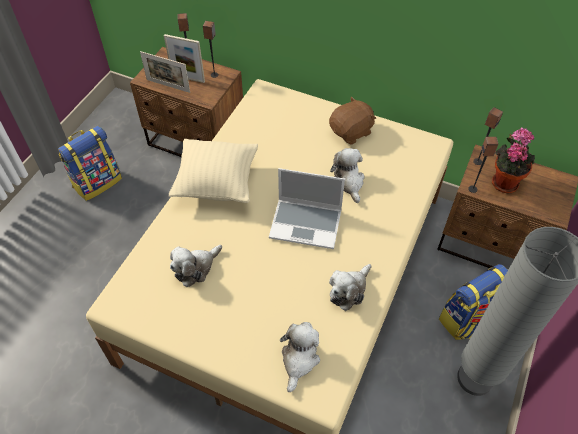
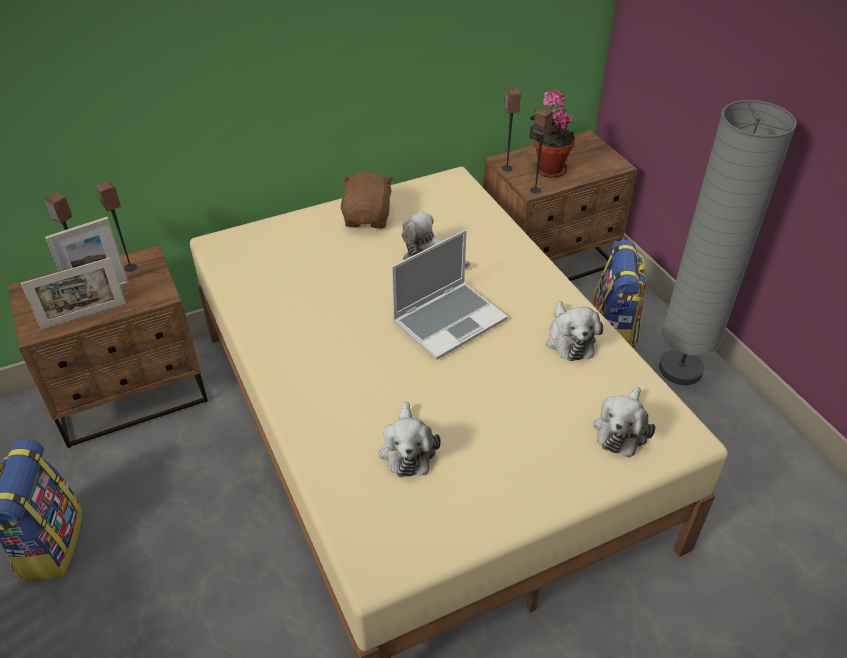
camera: 50 degrees left, 10 degrees down
beige pillow [169,139,258,203] -> none
plush toy [280,322,320,392] -> plush toy turned 120 degrees counterclockwise [593,387,656,457]

